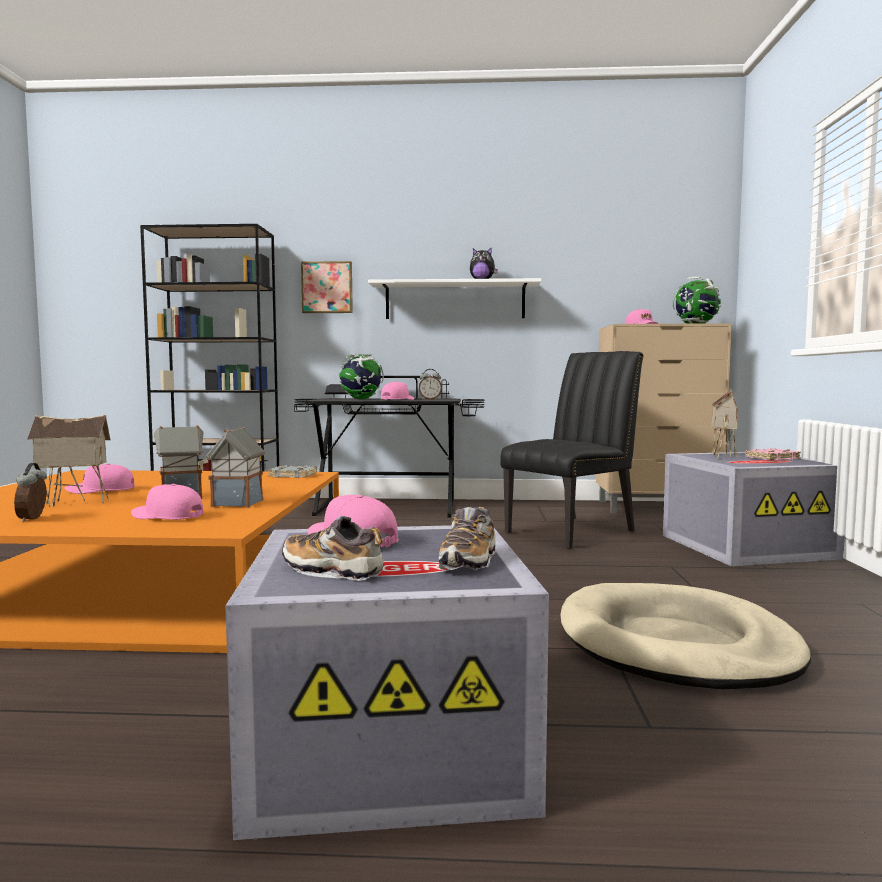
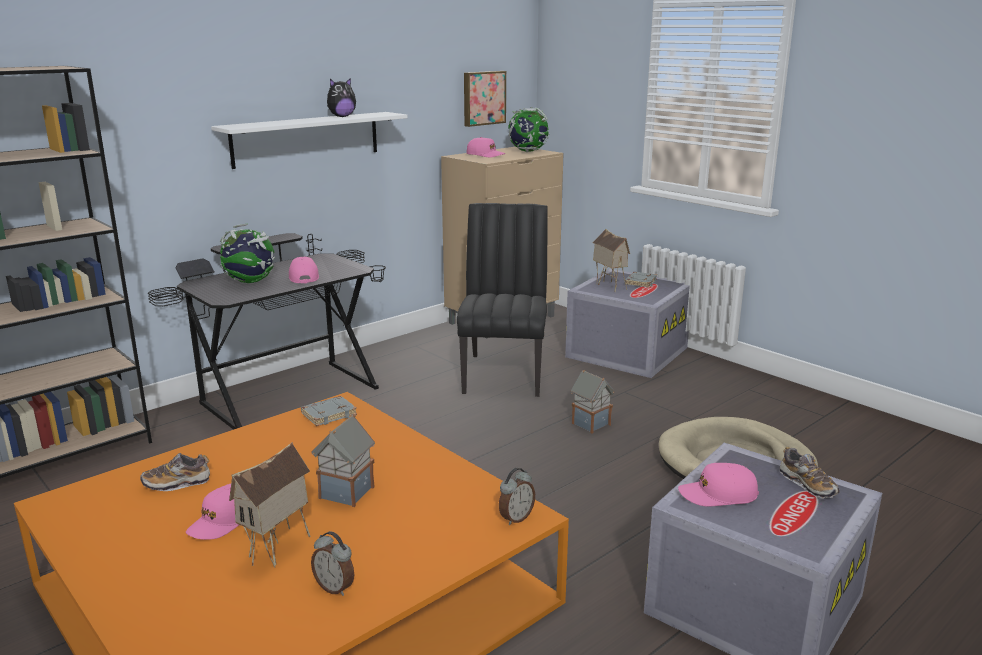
camera: 45 degrees left, 15 degrees up
pink cap [131,484,204,520] -> none
toy house [206,427,265,508] -> toy house moved to [571,370,614,434]
shoe [282,516,384,581] -> shoe moved to [140,453,210,491]
picture [301,261,353,313] -> picture moved to [464,71,506,127]
alarm clock [419,369,442,400] -> alarm clock moved to [499,468,535,525]
pink book [745,448,801,461] -> grey book [625,272,657,288]

